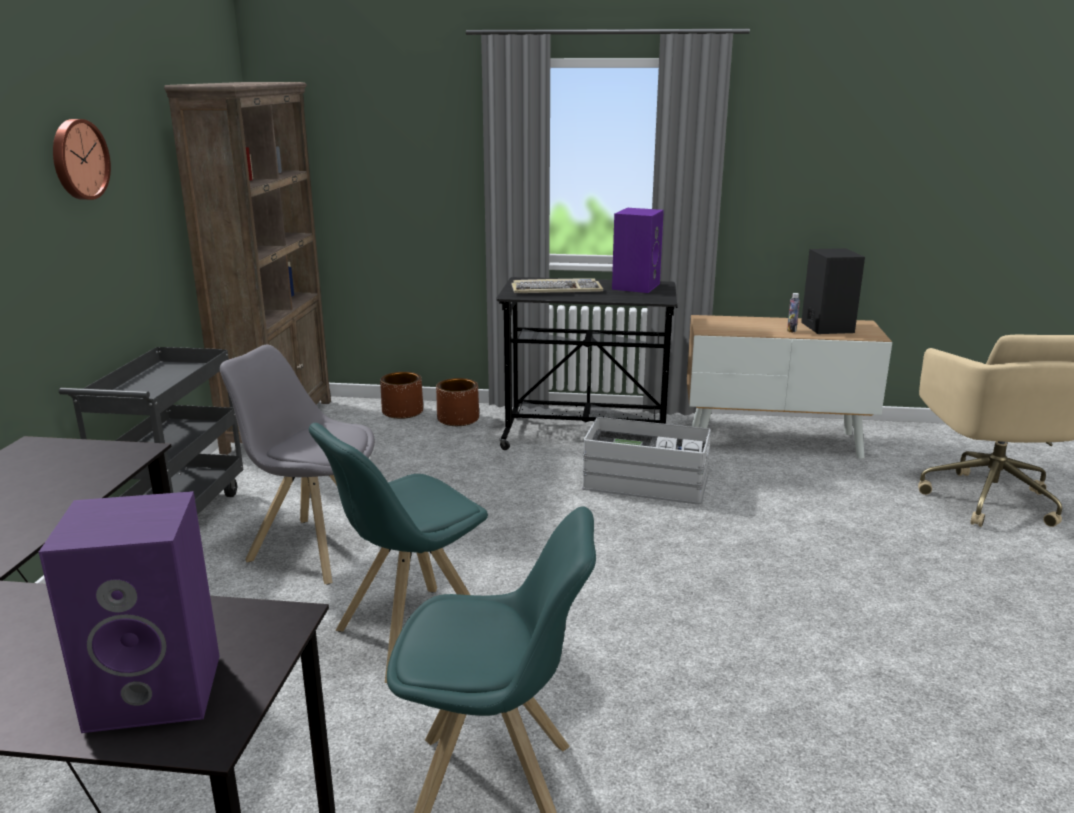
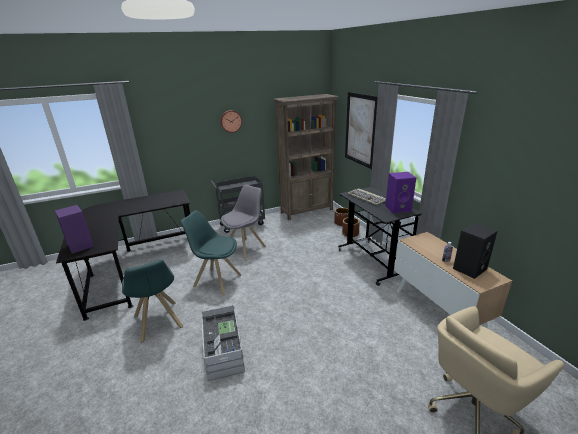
camera: 60 degrees right, 5 degrees up
grey chair [220,345,375,585] -> grey chair turned 45 degrees clockwise [221,185,266,260]
grey storage box [582,417,711,504] -> grey storage box moved to [201,305,245,381]
none -> picture [345,92,378,169]

